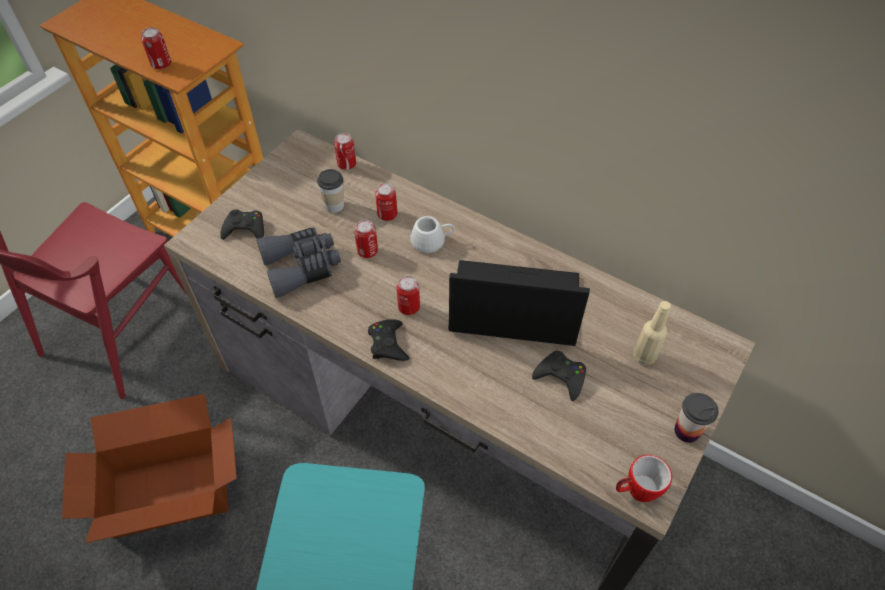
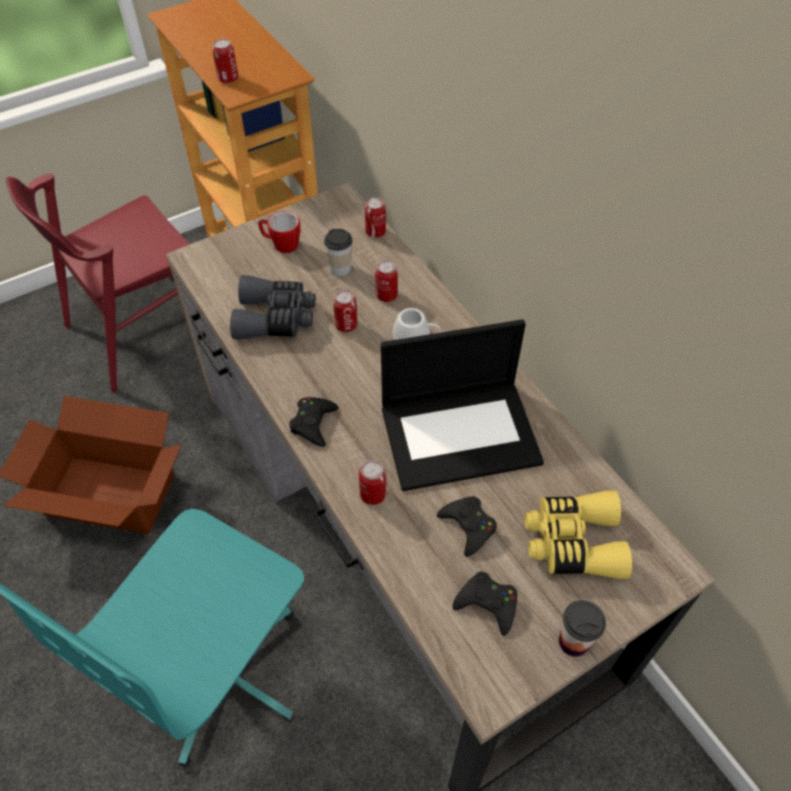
camera: 25 degrees right, 0 degrees up
black game controller [220,209,264,240] -> black game controller moved to [453,572,517,636]
can [396,276,420,315] -> can moved to [359,460,386,505]
laptop [448,260,590,346] -> laptop turned 135 degrees clockwise [381,319,544,491]
mug [616,455,672,502] -> mug moved to [258,211,301,253]
beige bottle [633,301,671,365] -> yellow binoculars [525,491,632,579]

